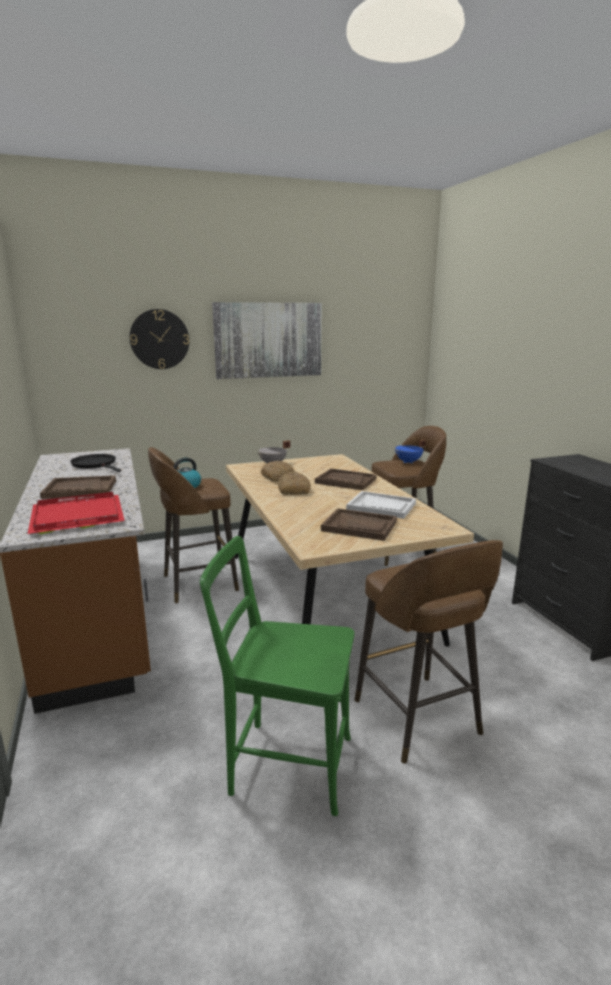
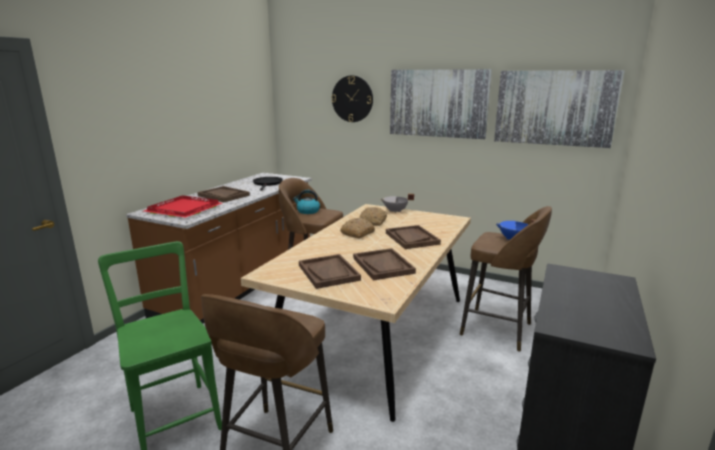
camera: 45 degrees right, 0 degrees up
white tray [346,491,416,519] -> brown tray [353,248,416,280]
none -> picture [494,70,625,148]

